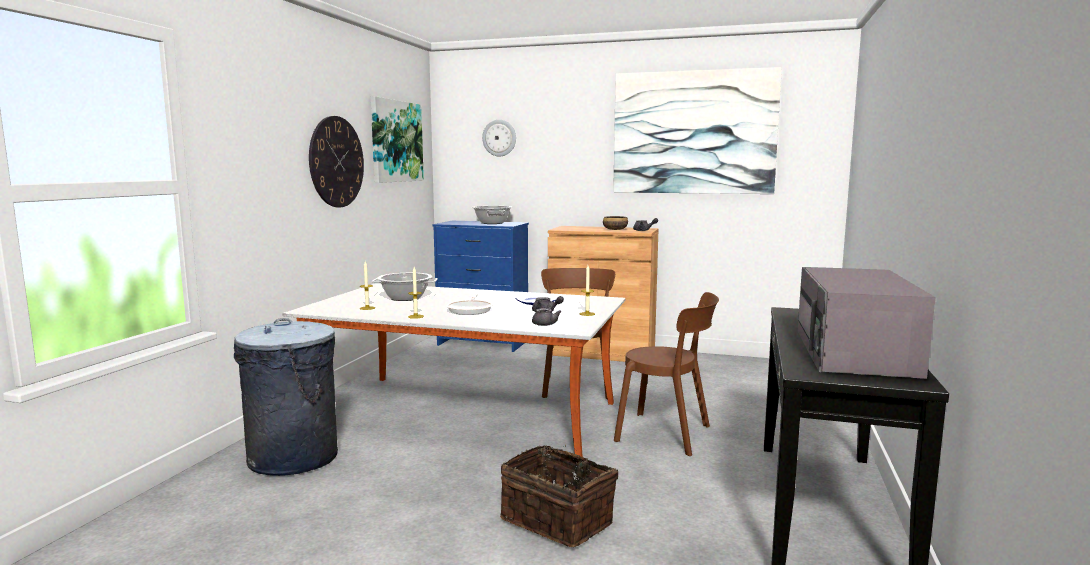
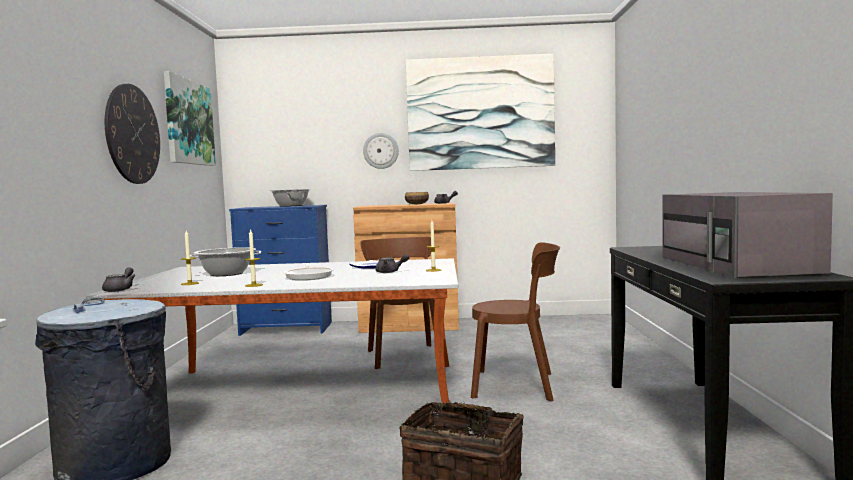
camera: 15 degrees left, 5 degrees down
wall clock [482,120,516,156] -> wall clock moved to [363,133,399,169]
grey teapot [532,301,561,326] -> grey teapot moved to [102,267,135,292]

